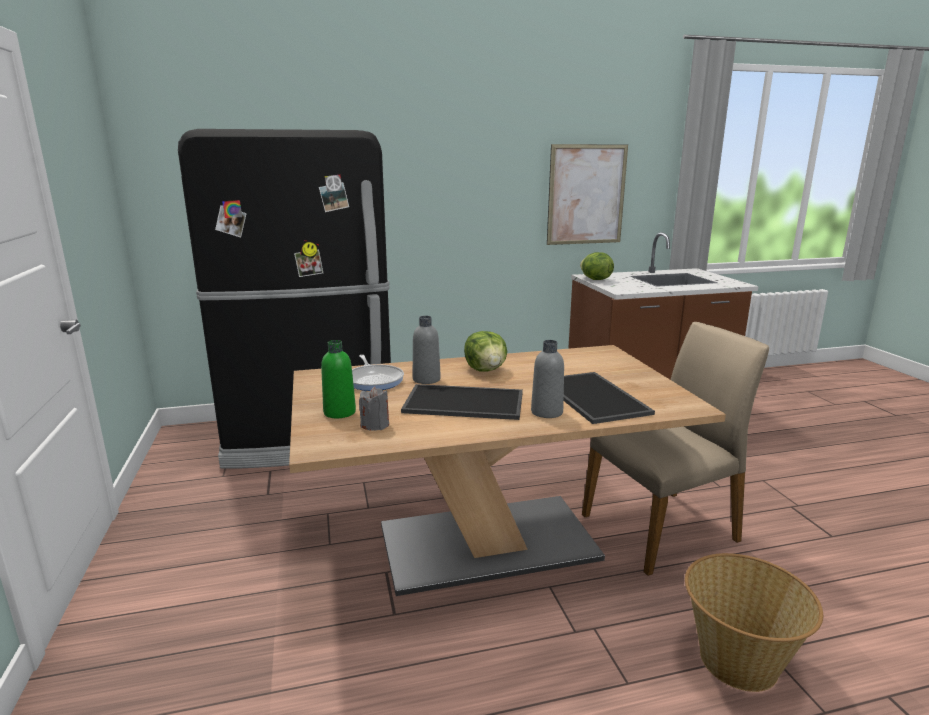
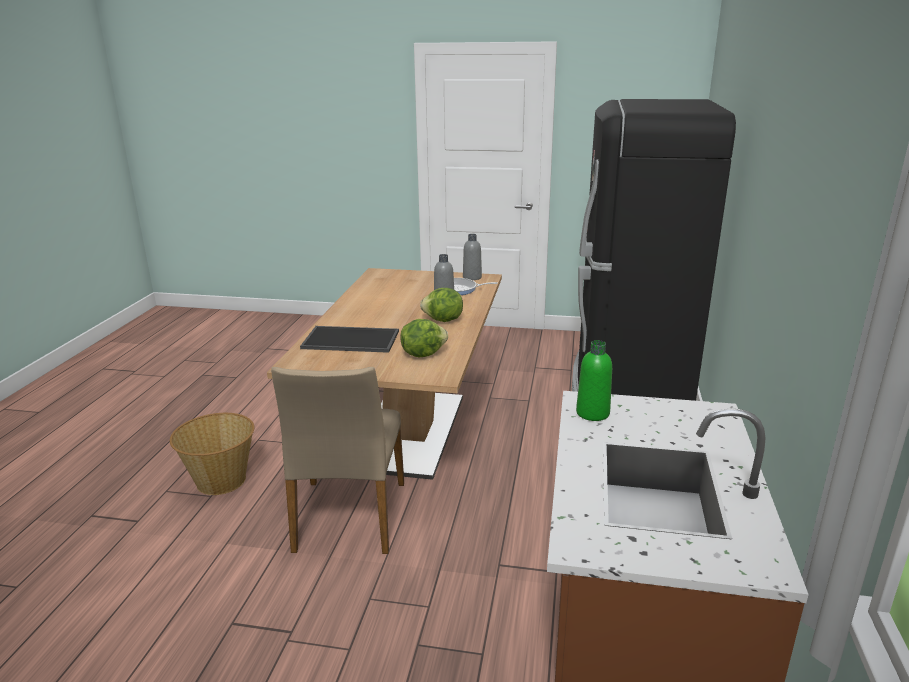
camera: 115 degrees right, 5 degrees up
green bottle [321,340,356,418] -> green bottle moved to [576,340,612,421]
grey candle [359,387,389,431] -> none
tray [401,384,523,420] -> none
grey bottle [531,340,564,418] -> grey bottle moved to [463,234,482,280]
picture [547,144,628,245] -> none
lettuce [580,252,614,280] -> lettuce moved to [400,319,448,358]

